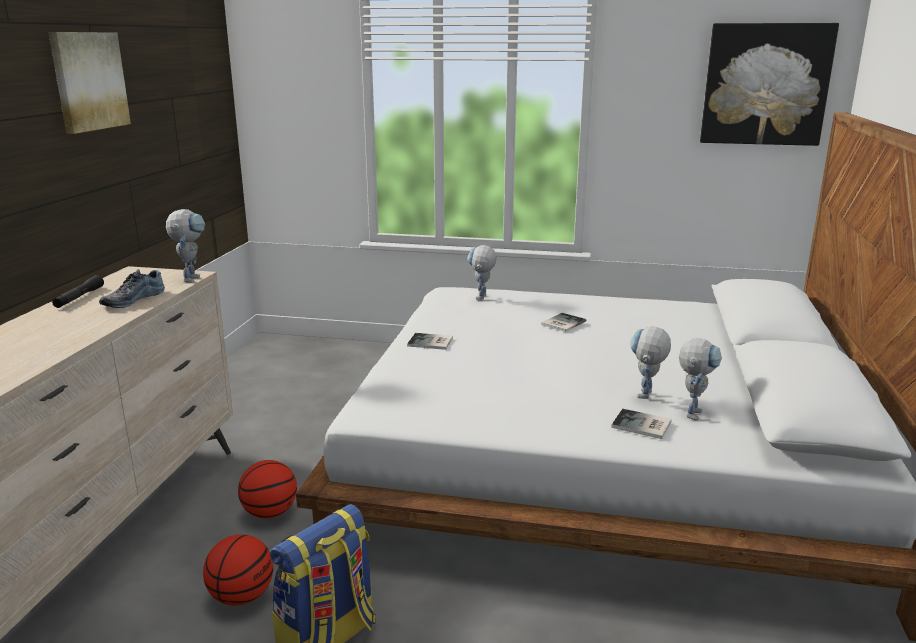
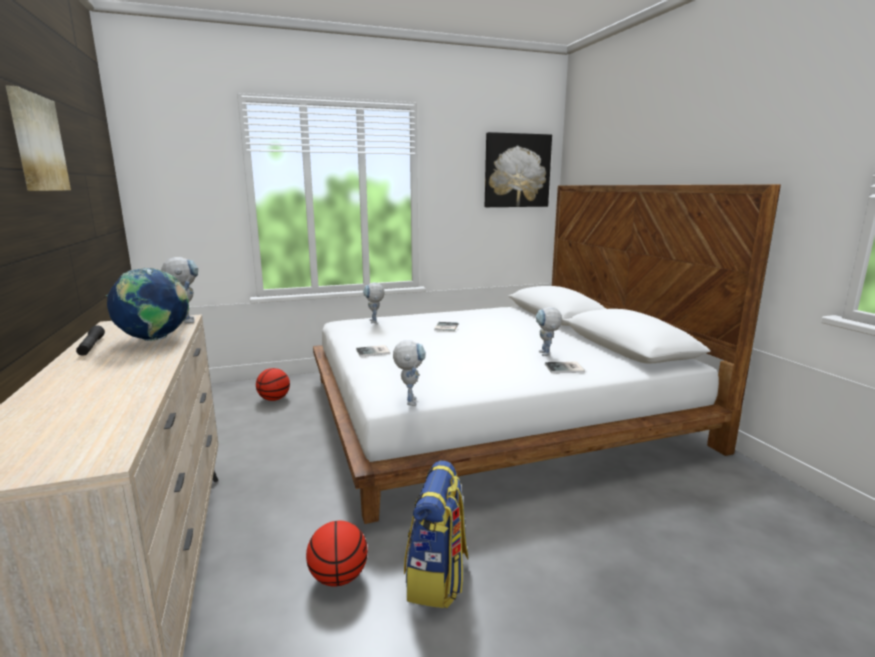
camera: 30 degrees left, 5 degrees down
shoe [99,269,165,308] -> globe [105,268,189,341]
basketball [238,460,297,519] -> basketball moved to [256,368,290,401]
toy robot [679,338,722,420] -> toy robot moved to [393,340,426,406]

